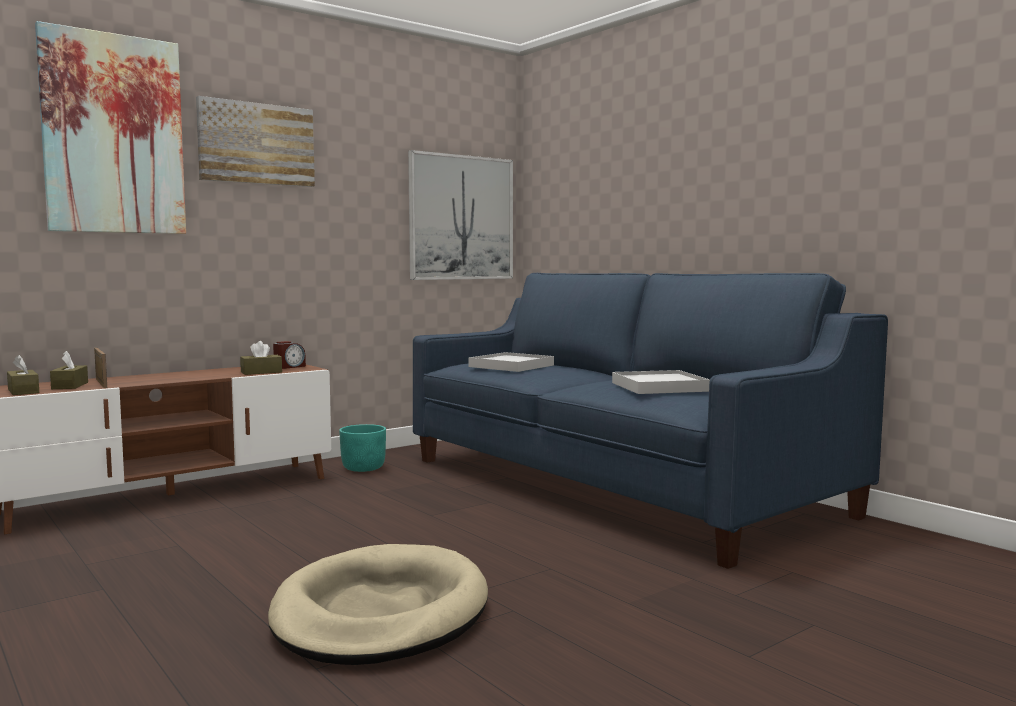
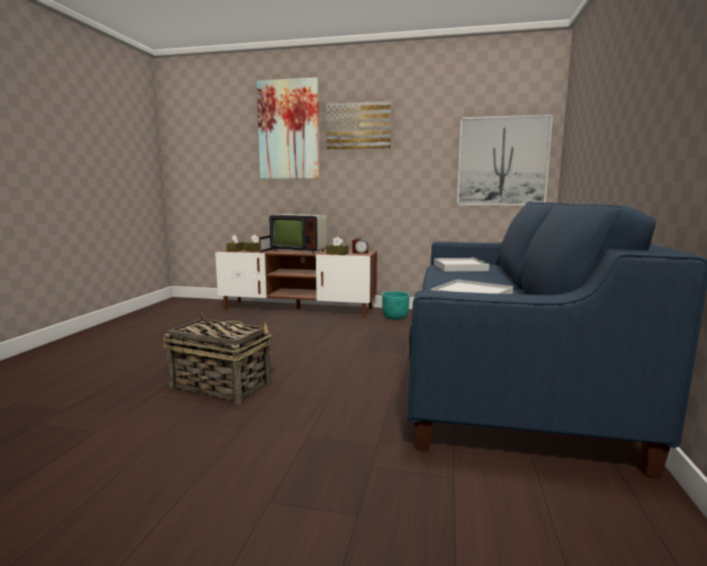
camera: 50 degrees right, 5 degrees up
beige dog bed [268,544,488,665] -> basket [163,313,272,404]
none -> television [269,189,327,254]

